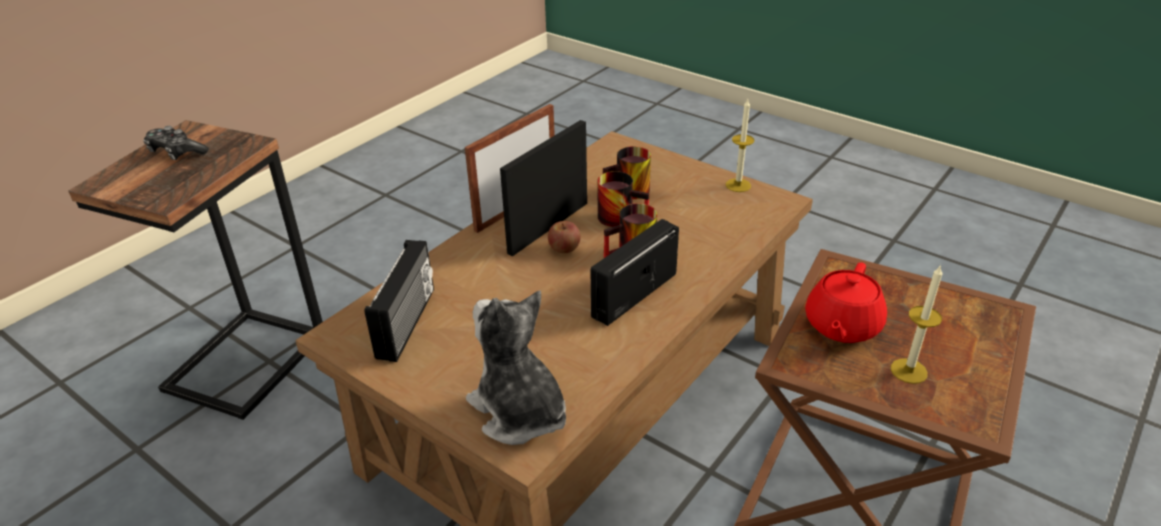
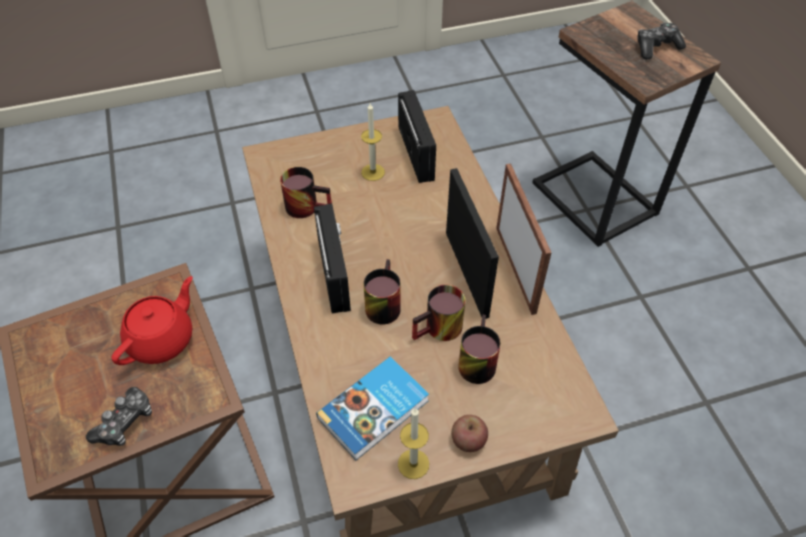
camera: 125 degrees right, 15 degrees up
radio [364,240,434,362] -> radio turned 150 degrees counterclockwise [398,90,436,183]
plush toy [466,291,566,445] -> none
apple [548,221,581,253] -> apple moved to [451,415,488,452]
red teapot [805,262,887,343] -> red teapot turned 60 degrees clockwise [111,276,193,365]
candle [891,265,943,384] -> candle moved to [361,103,385,181]
none -> game controller [86,387,152,446]
none -> mug [280,167,332,218]
none -> book [316,357,429,460]

